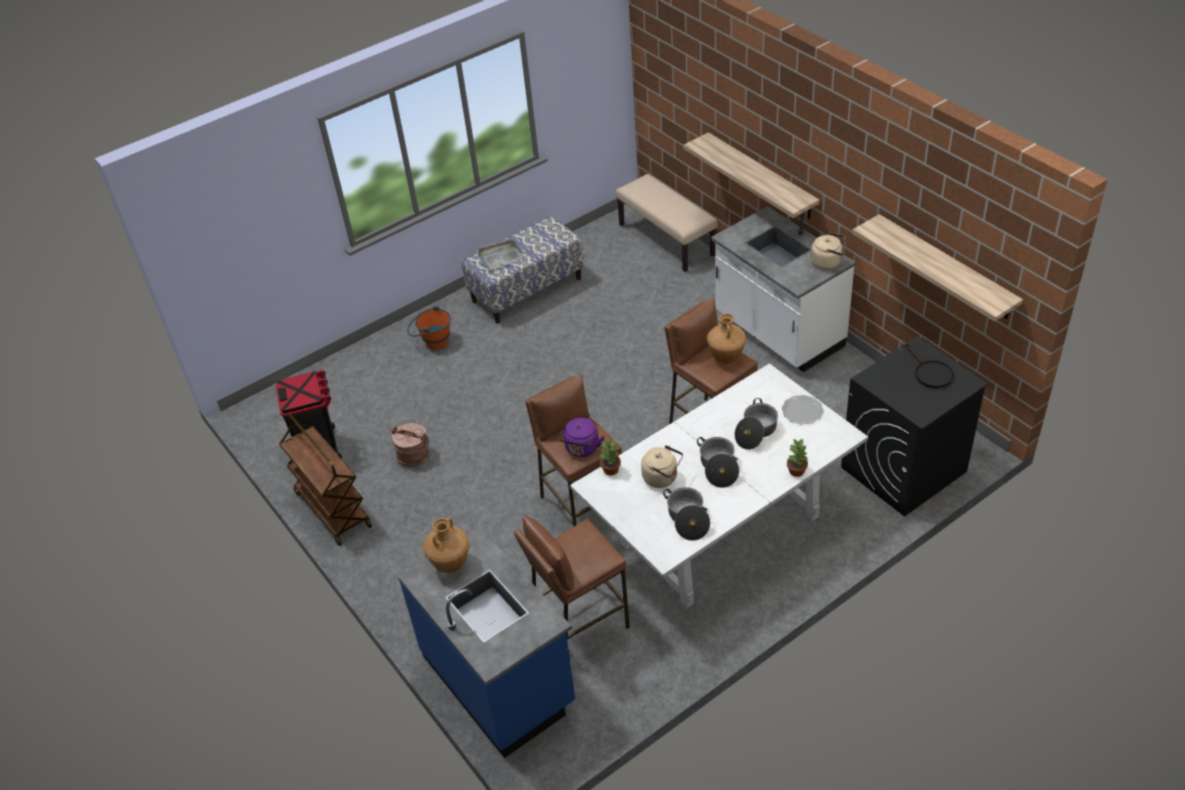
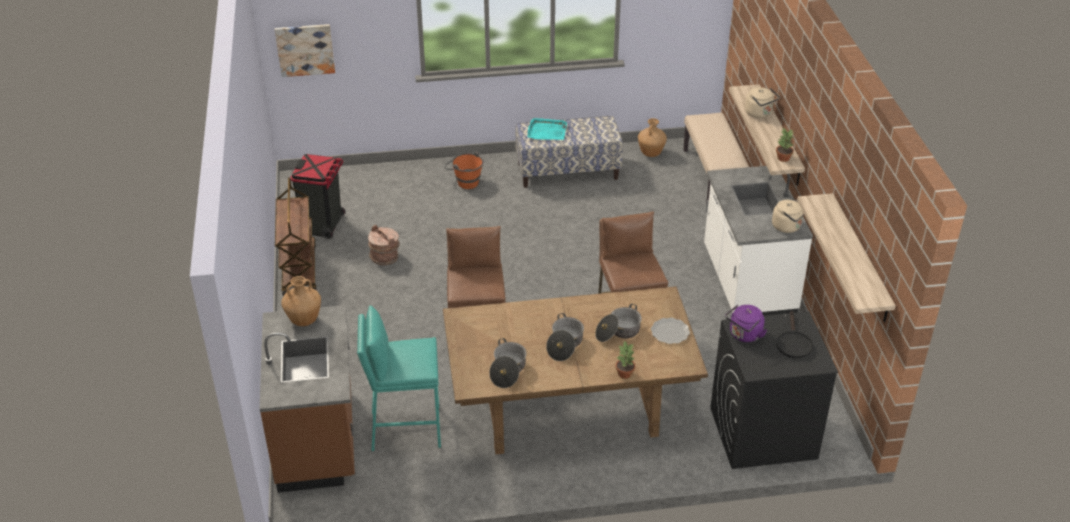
camera: 25 degrees right, 5 degrees down
blue counter [398,527,575,758] -> brown counter [260,305,355,493]
grey tray [476,239,524,270] -> turquoise tray [528,118,567,140]
brown stool [514,516,630,641] -> turquoise stool [357,305,441,451]
purple kettle [559,418,605,457] -> purple kettle moved to [725,304,767,342]
white dining table [570,363,868,608] -> brown dining table [443,286,708,454]
potted plant [599,439,621,475] -> potted plant moved to [776,127,794,162]
beige kettle [641,445,683,488] -> beige kettle moved to [745,87,780,118]
brown vase [707,313,746,364] -> brown vase moved to [638,118,667,157]
none -> picture [275,24,335,77]

